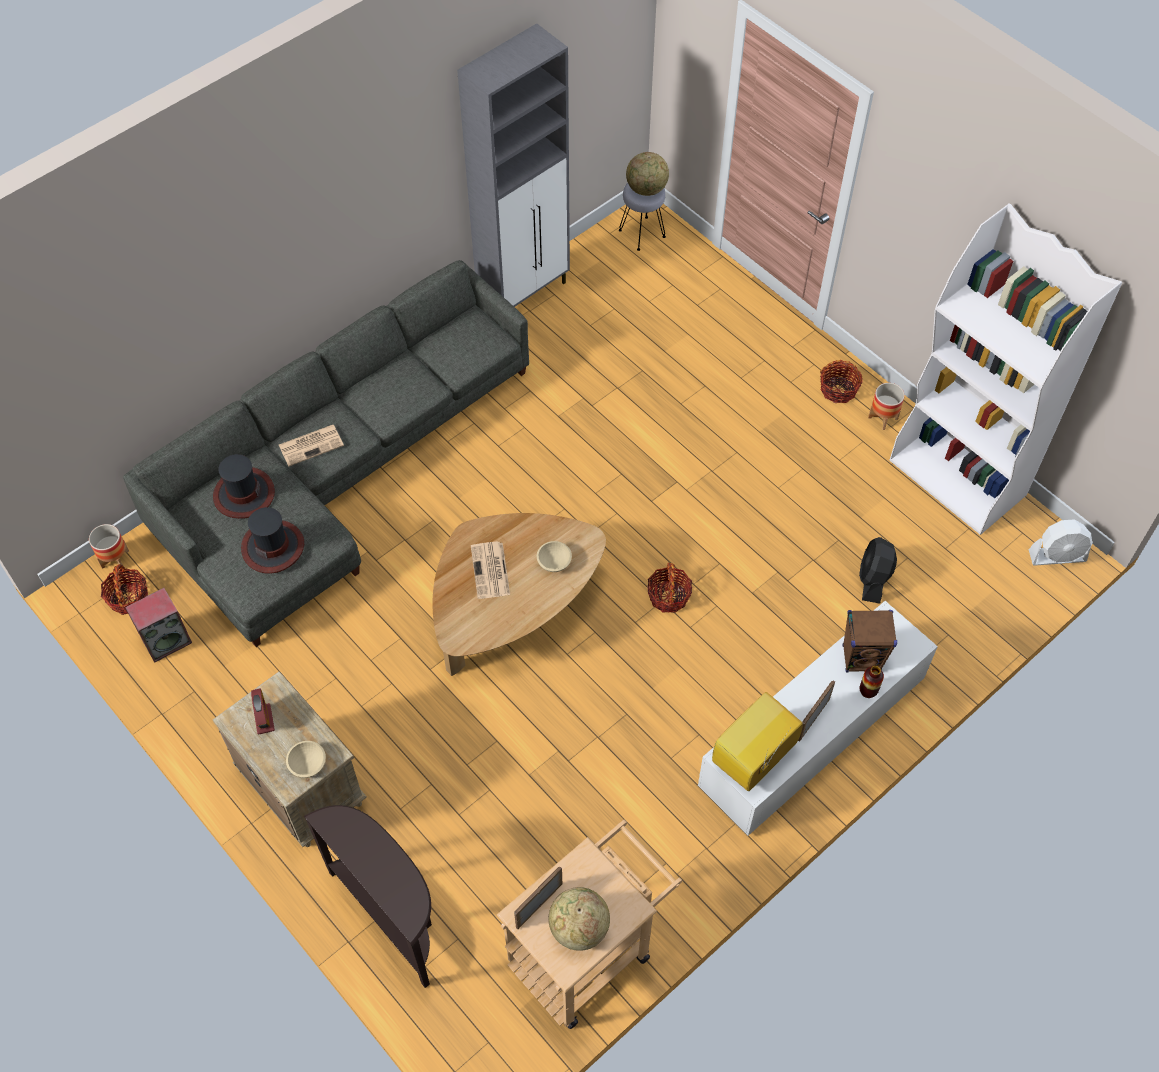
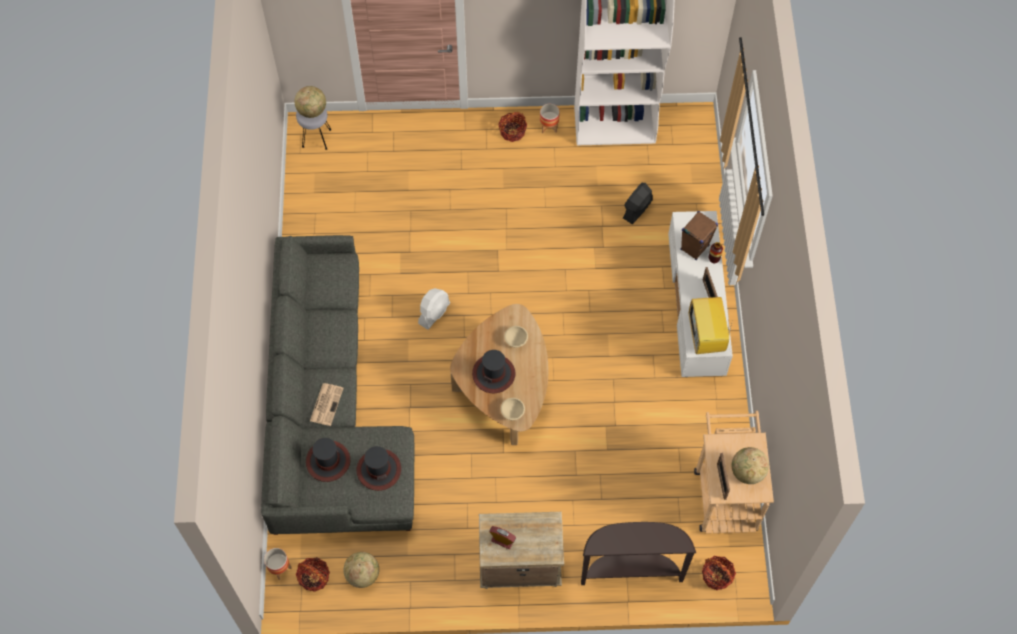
camera: 50 degrees left, 5 degrees up
speaker [125,588,192,663] -> globe [344,552,379,588]
beige bowl [286,741,326,778] -> beige bowl moved to [501,398,525,420]
grey cabinet [457,23,570,307] -> none
newspaper [471,542,510,599] -> hat [472,350,516,393]
basket [647,562,692,613] -> basket moved to [702,556,736,590]
black fan [859,537,897,604] -> black fan turned 75 degrees clockwise [623,183,653,224]
white fan [1029,519,1092,566] -> white fan moved to [418,288,450,330]

